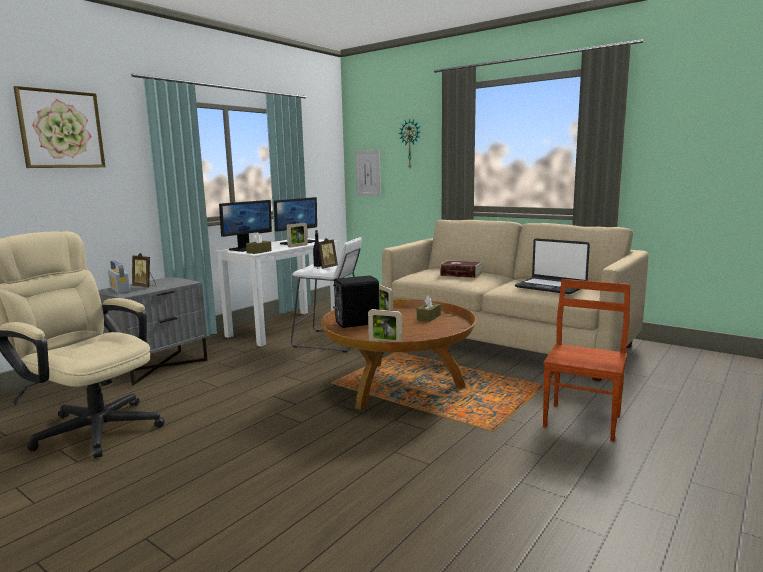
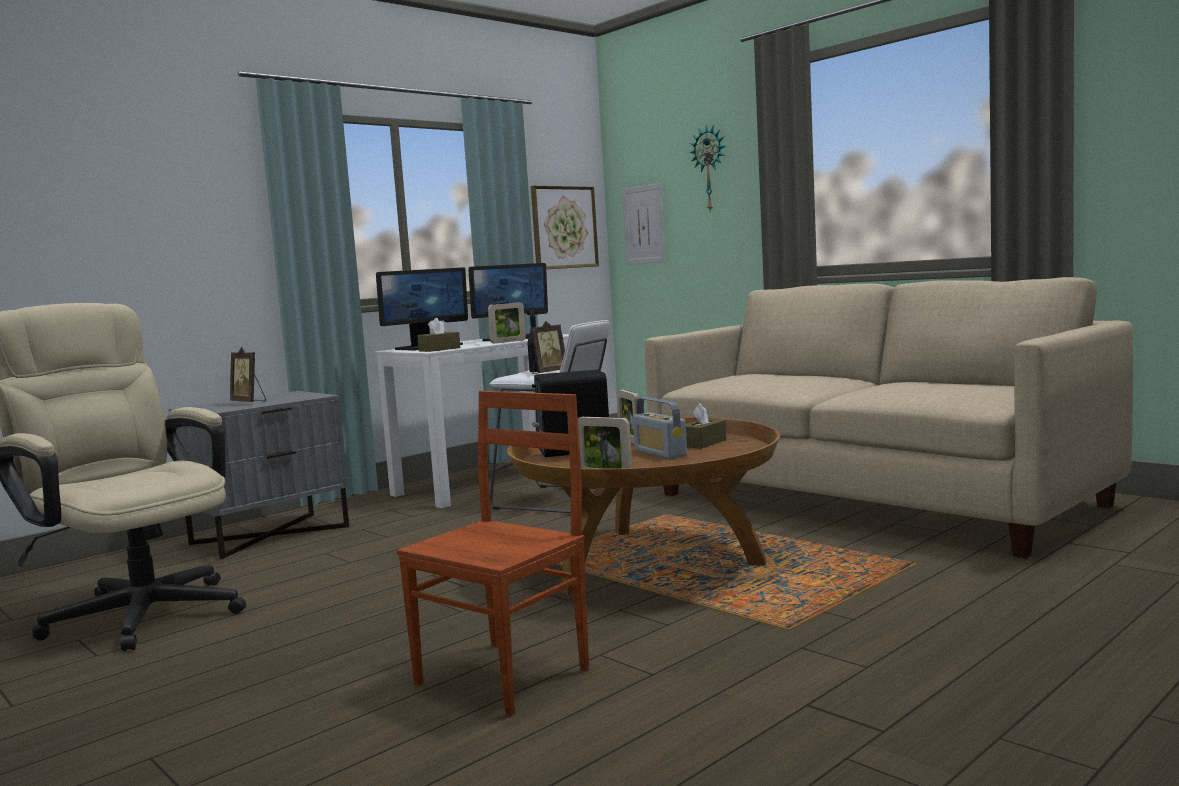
camera: 10 degrees right, 5 degrees down
picture [14,86,106,168] -> picture moved to [531,186,599,269]
radio [108,260,130,294] -> radio moved to [633,397,687,459]
book [440,260,483,278] -> none
laptop [515,238,590,294] -> none
brown chair [543,279,631,442] -> brown chair moved to [397,391,589,716]

